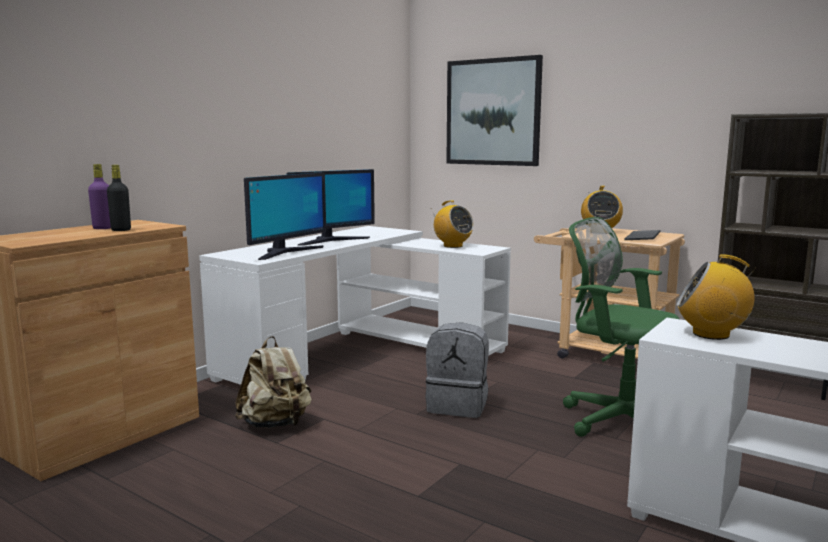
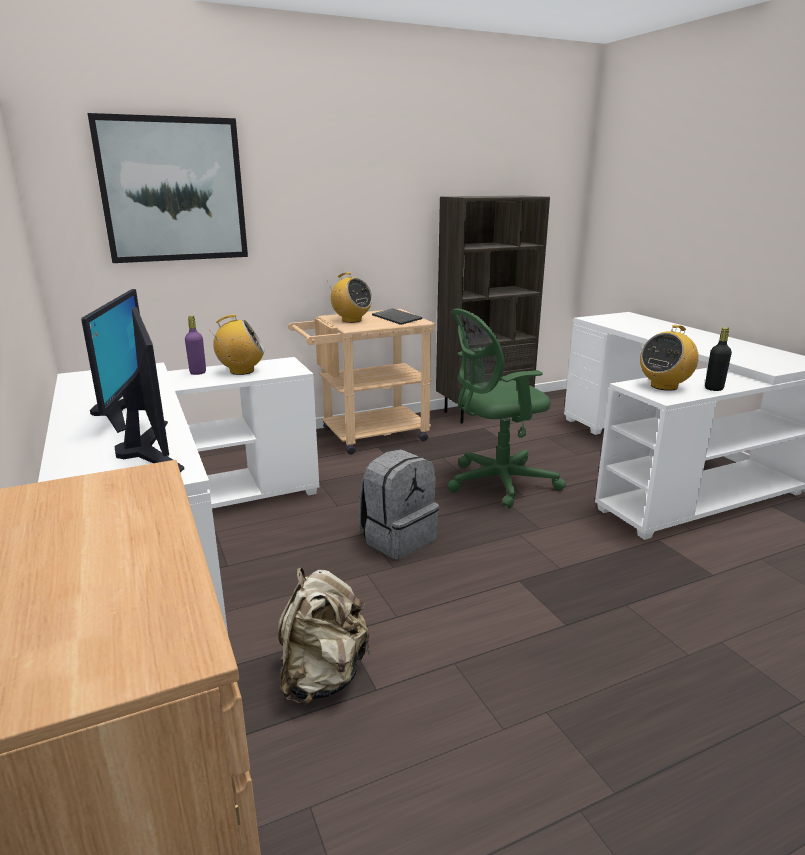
camera: 60 degrees left, 10 degrees up
purple bottle [88,164,111,229] -> purple bottle moved to [185,316,206,375]
black bottle [107,165,131,231] -> black bottle moved to [705,327,732,391]

